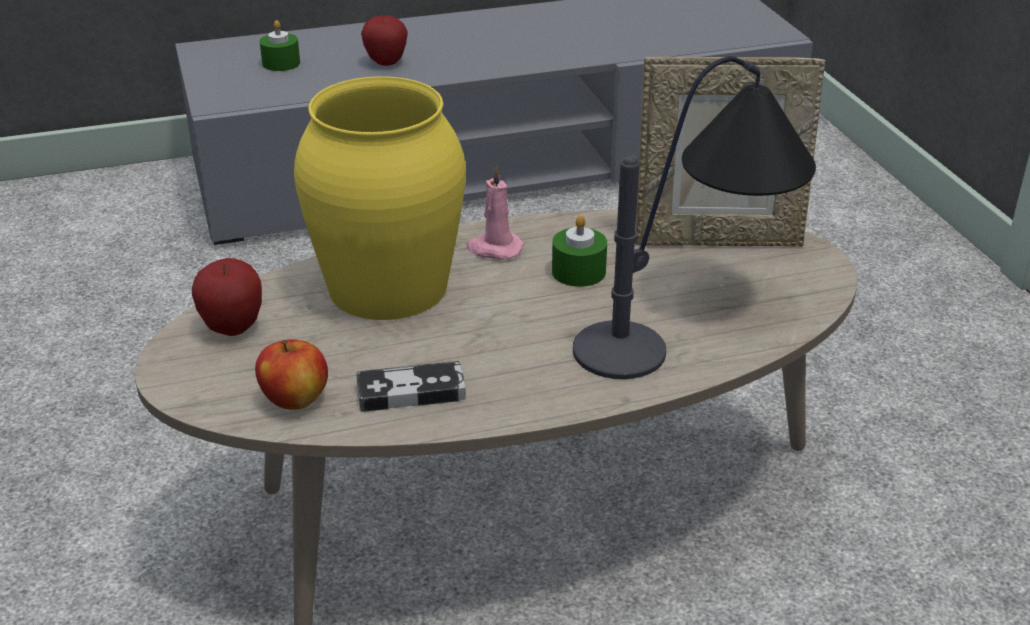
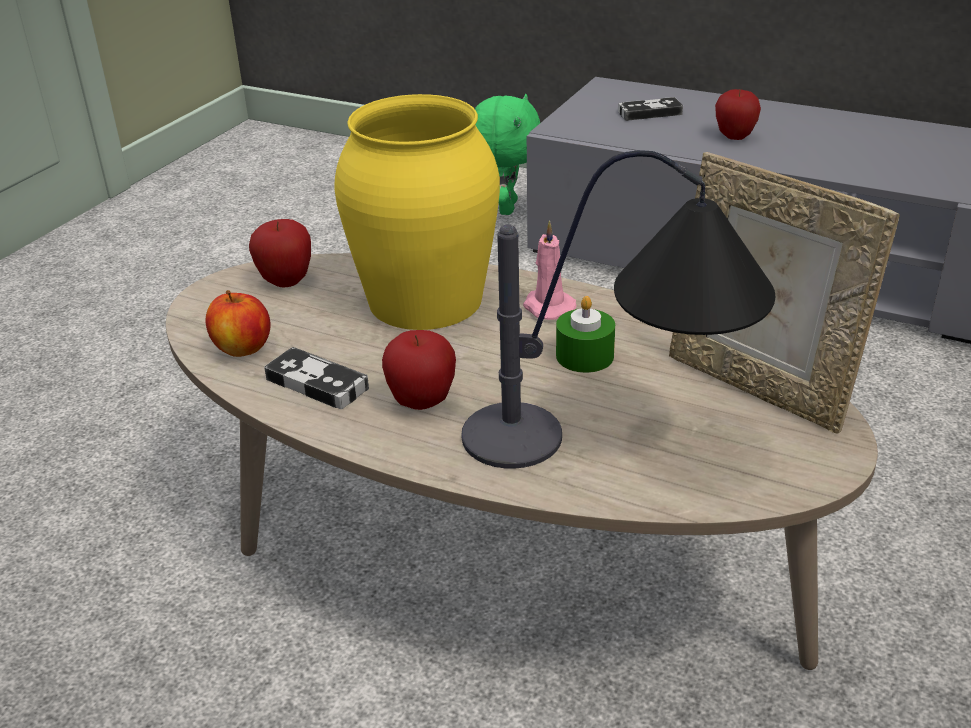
camera: 45 degrees right, 0 degrees up
green candle [260,20,300,71] -> game controller [618,97,683,121]
none -> apple [382,330,456,410]
none -> green plush toy [475,94,540,215]

